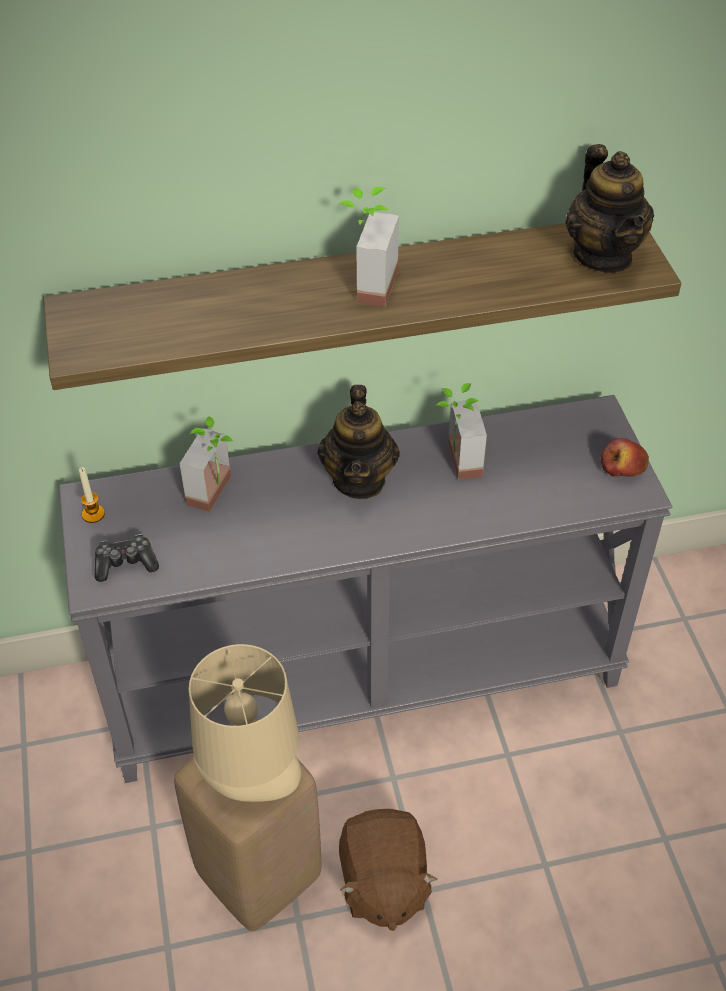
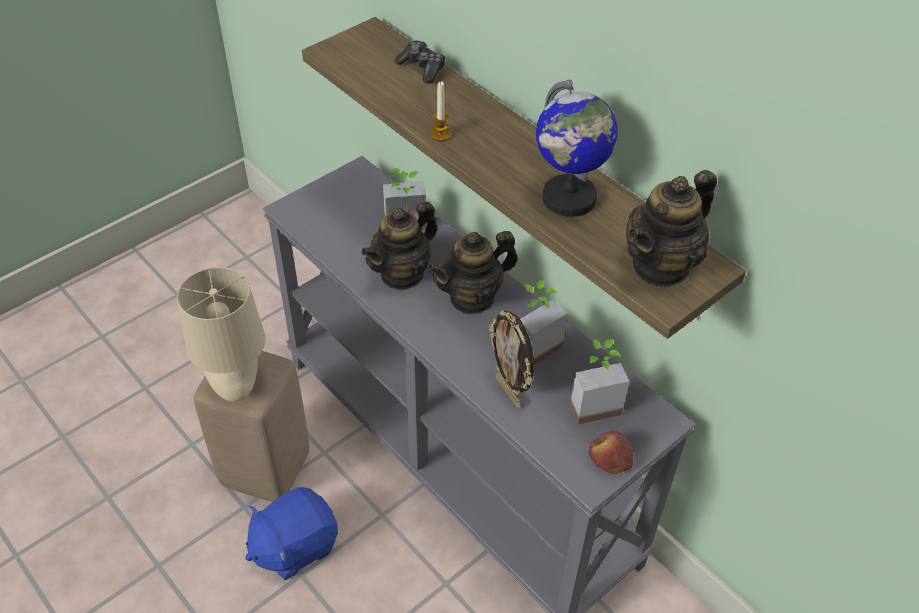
camera: 60 degrees right, 0 degrees up
candle [79,467,105,523] -> candle moved to [430,81,451,141]
game controller [95,534,159,582] -> game controller moved to [395,40,446,84]
potted plant [339,187,399,307] -> potted plant moved to [570,339,629,425]
brown plush toy [339,809,437,931] -> blue plush toy [245,487,338,580]
none -> teapot [361,201,437,290]
none -> picture frame [489,310,534,408]
none -> globe [536,80,618,217]

